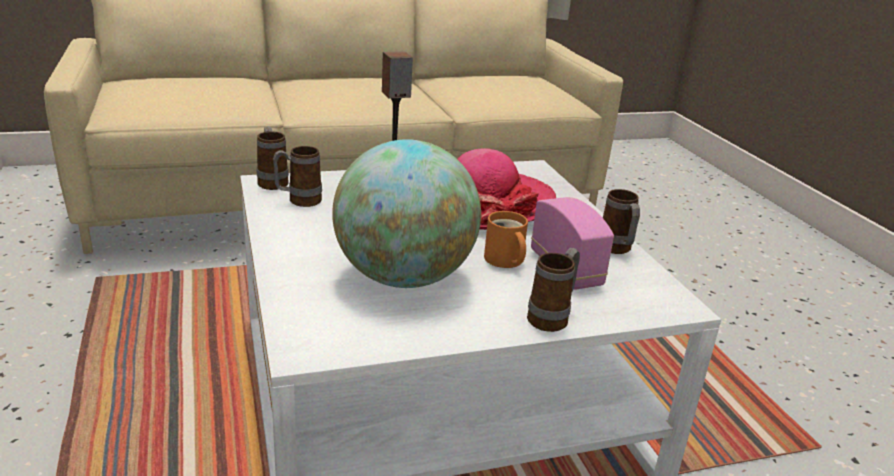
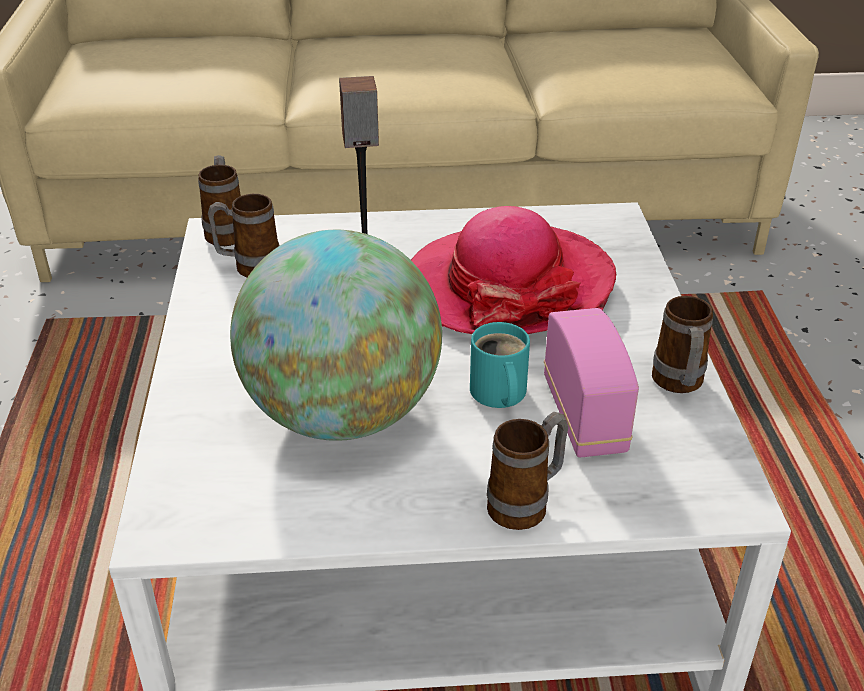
camera: 15 degrees right, 10 degrees up
orange mug [484,211,528,268] -> turquoise mug [470,322,530,408]

